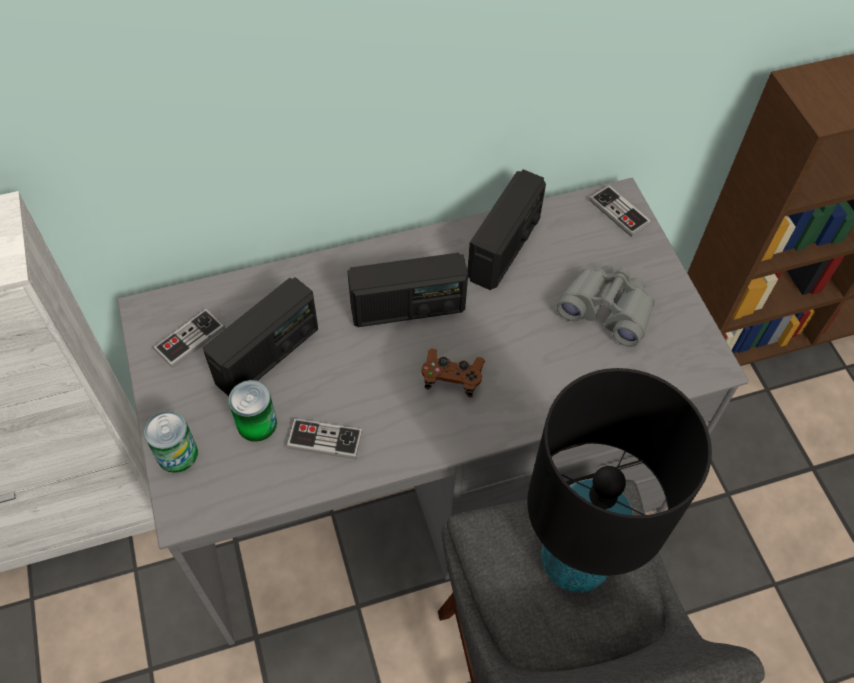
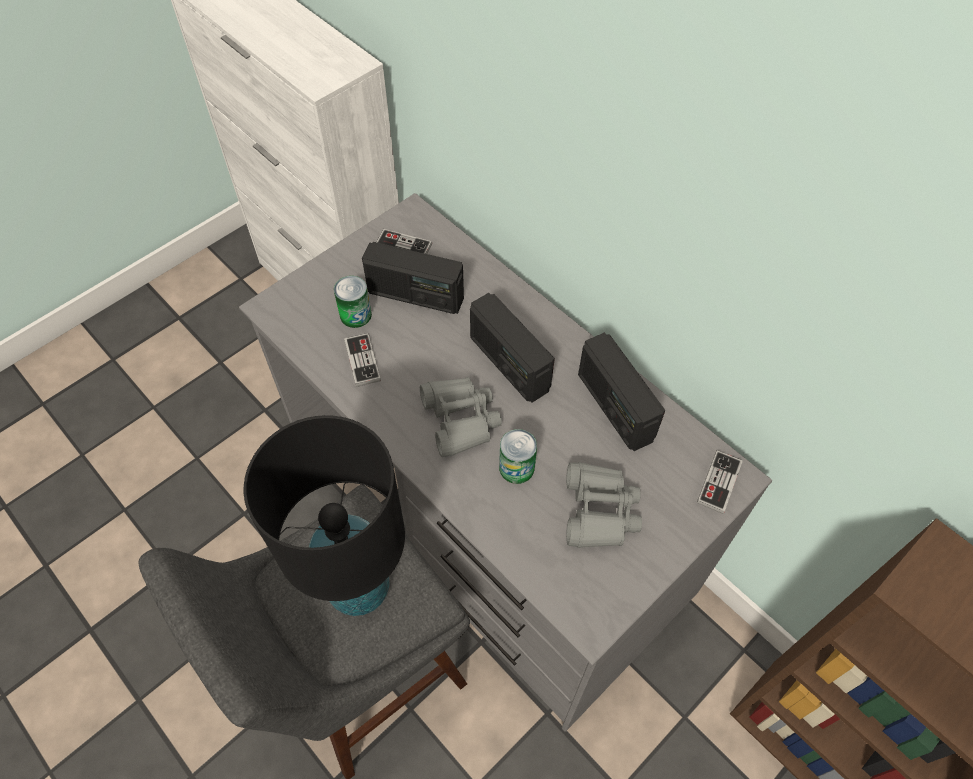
camera: 65 degrees right, 0 degrees up
can [144,411,198,473] -> can moved to [499,429,537,484]
brown game controller [421,349,485,397] -> grey binoculars [420,377,502,457]
radio [467,169,546,290] -> radio turned 60 degrees clockwise [578,333,665,451]

